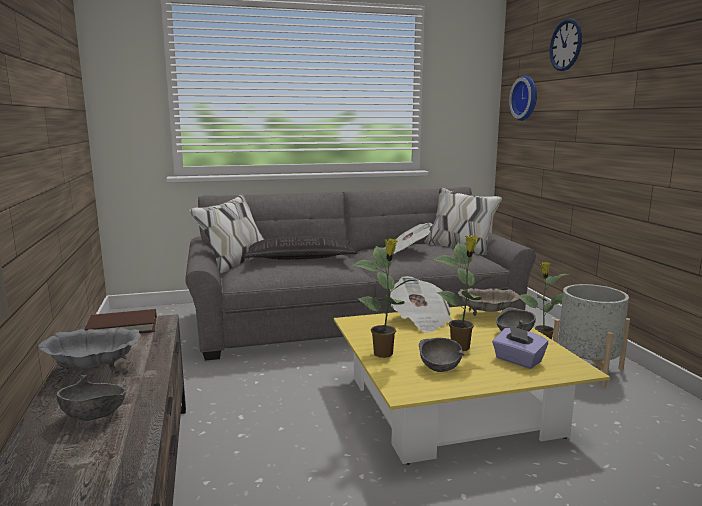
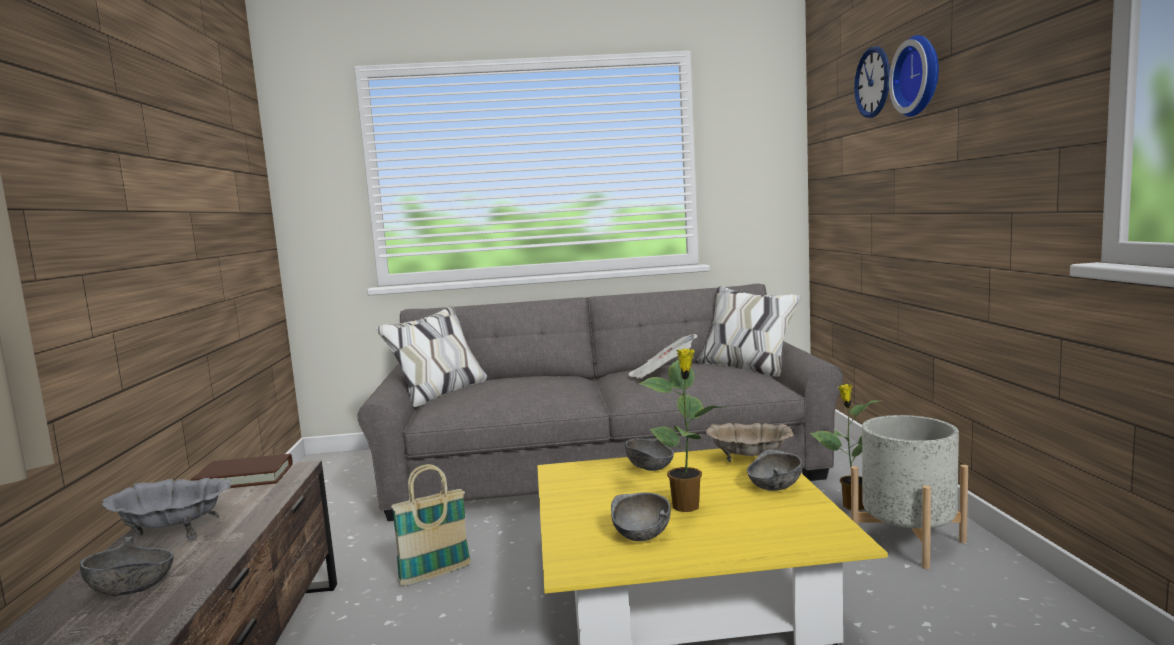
camera: 10 degrees right, 5 degrees down
pillow [243,236,357,260] -> none
potted plant [351,239,417,358] -> none
newspaper [390,276,452,333] -> grey bowl [625,438,674,471]
purple tissue box [492,325,548,369] -> none
wall clock [509,75,537,121] -> wall clock moved to [889,35,939,117]
none -> basket [391,464,471,586]

